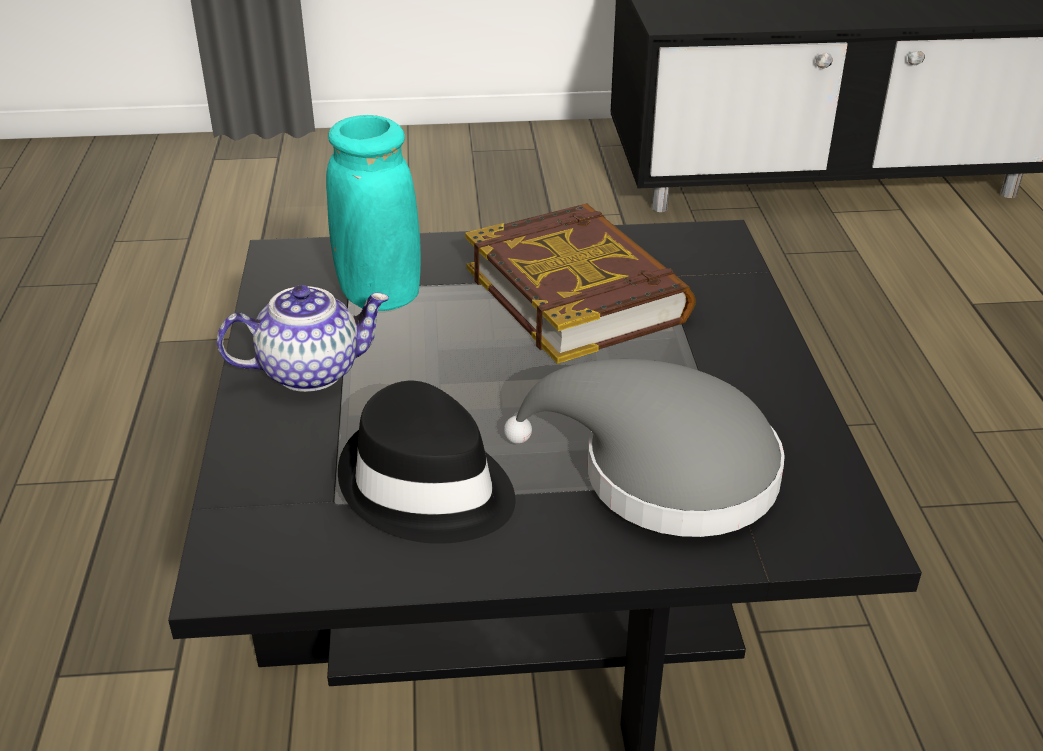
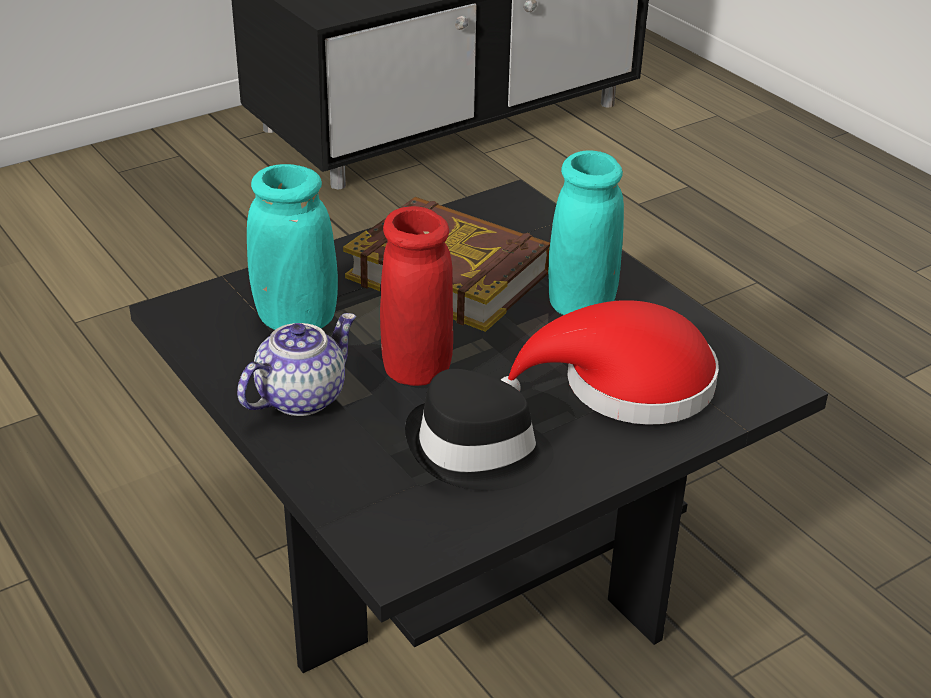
camera: 30 degrees left, 0 degrees up
grey hat [504,359,785,537] -> red hat [501,300,719,425]
none -> red vase [380,206,453,386]
none -> turquoise vase [548,150,624,315]

